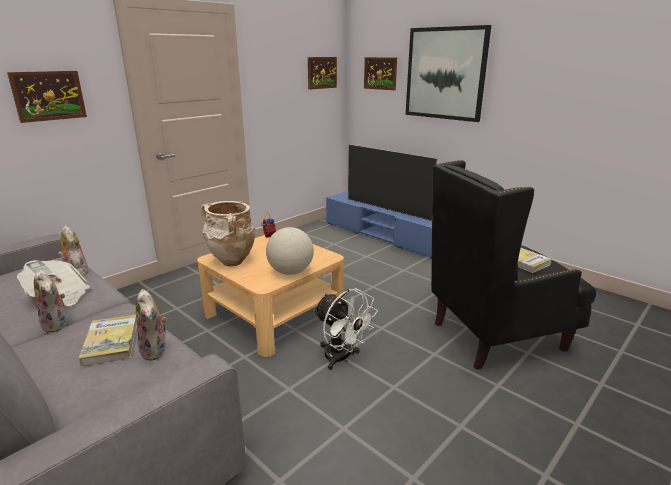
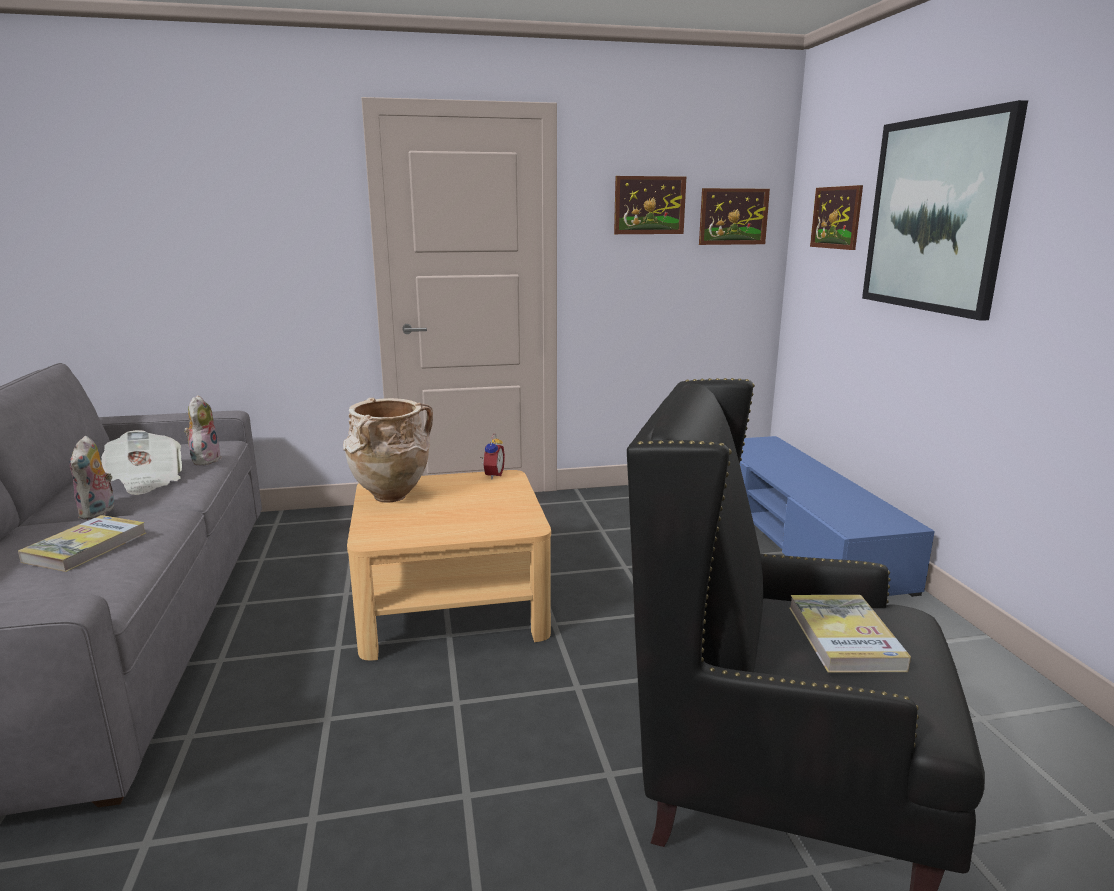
camera: 35 degrees right, 5 degrees down
picture [7,71,87,123] -> picture moved to [614,176,686,234]
plush toy [136,289,167,360] -> none
globe [266,227,314,275] -> none
white fan [314,288,378,370] -> none
television [348,144,438,221] -> none

